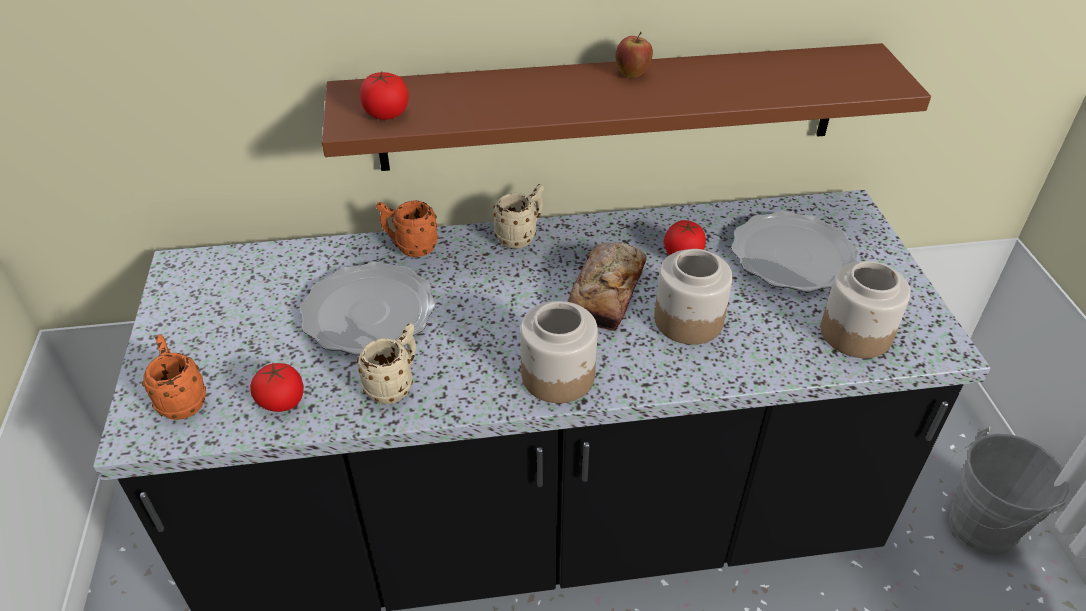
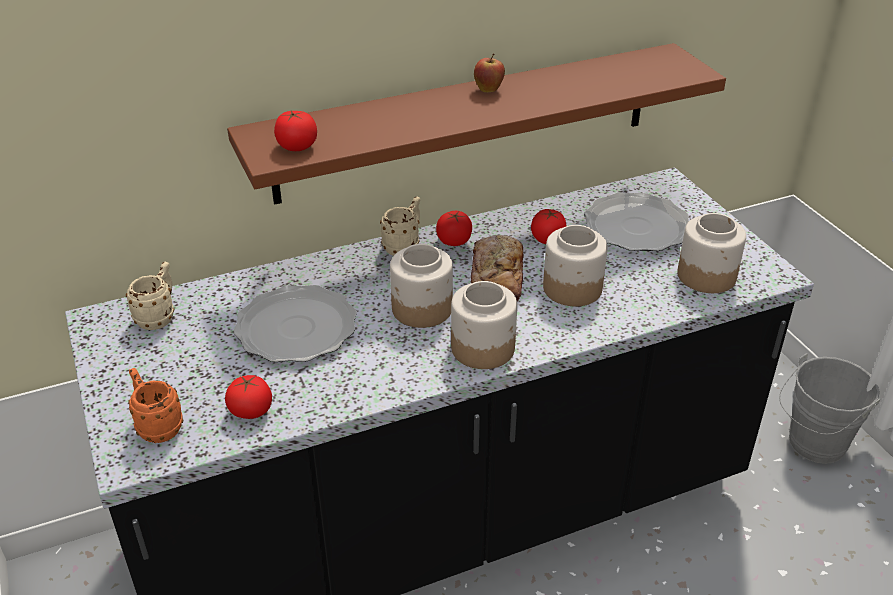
camera: 15 degrees left, 5 degrees down
beige mug [357,323,416,404] -> beige mug moved to [126,262,174,330]
orange mug [376,200,438,257] -> none
none -> jar [390,244,453,328]
none -> tomato [436,211,472,246]

